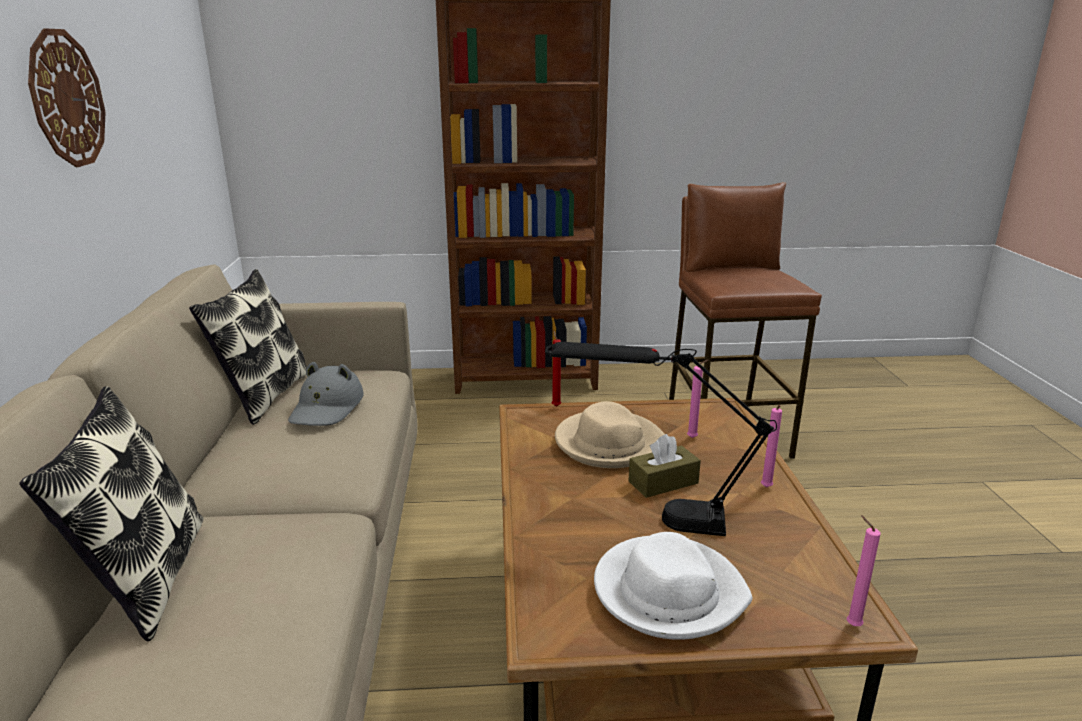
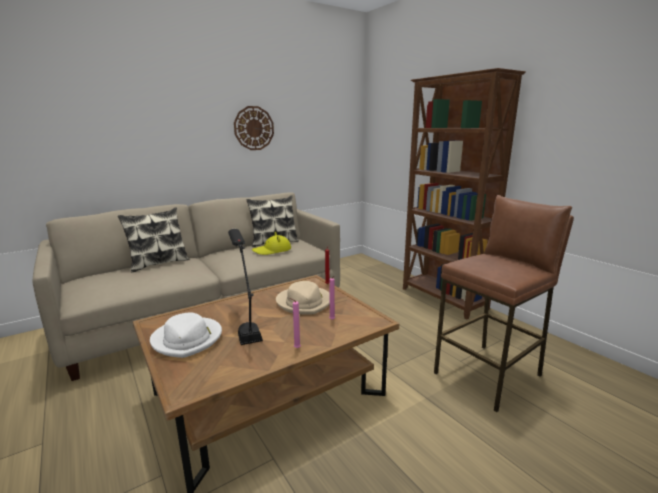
camera: 60 degrees right, 5 degrees down
grey hat [288,362,363,426] -> yellow hat [252,232,291,255]
brown tissue box [628,434,701,498] -> none
pink candle [846,515,881,626] -> none

